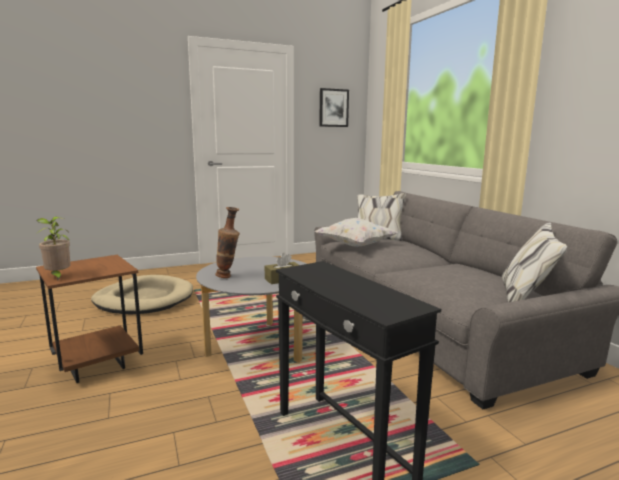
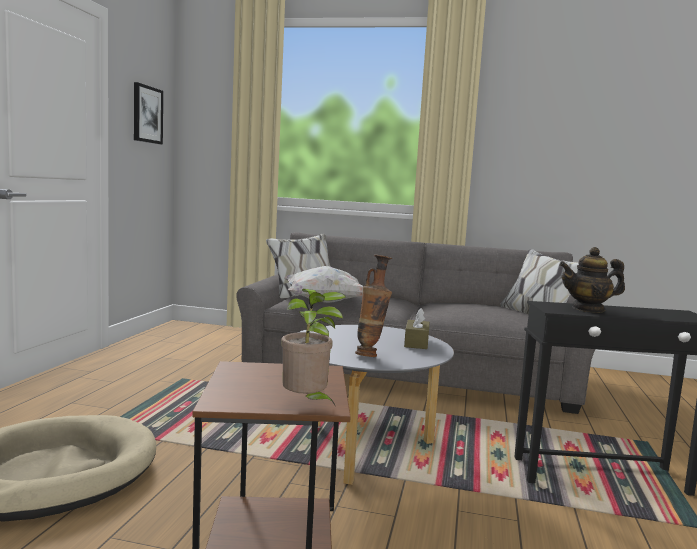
camera: 55 degrees left, 5 degrees down
none -> teapot [559,247,625,313]

